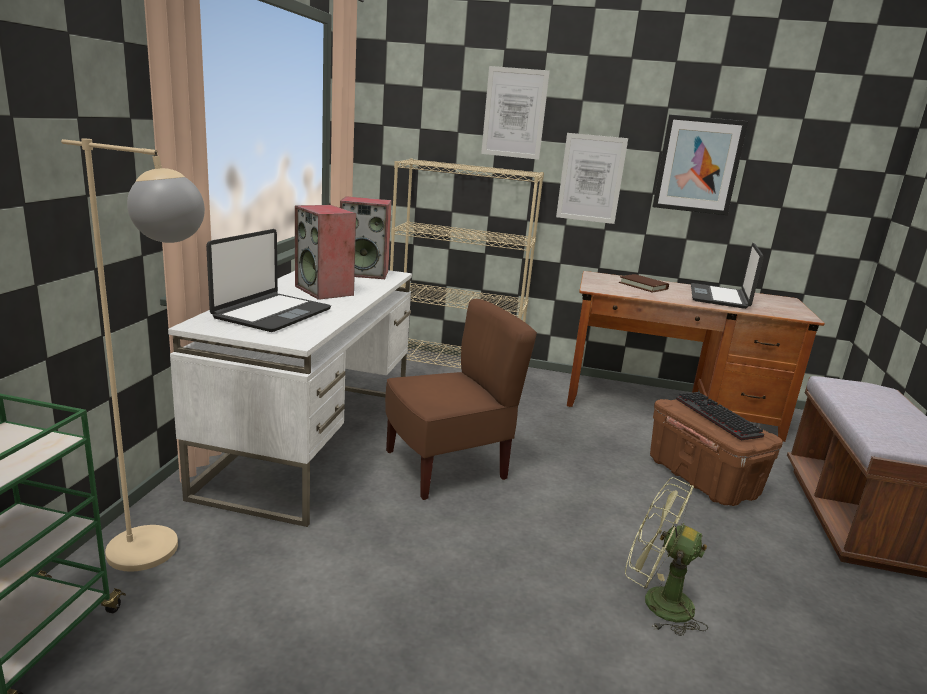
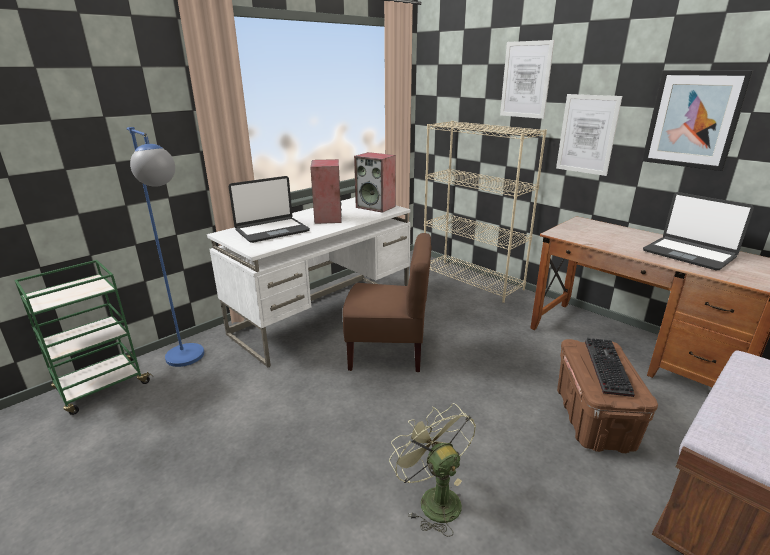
camera: 35 degrees right, 5 degrees up
beige floor lamp [61,139,205,572] -> blue floor lamp [126,127,204,367]
brown book [619,274,669,293] -> none
laptop [691,243,763,309] -> laptop turned 90 degrees counterclockwise [643,192,754,270]

